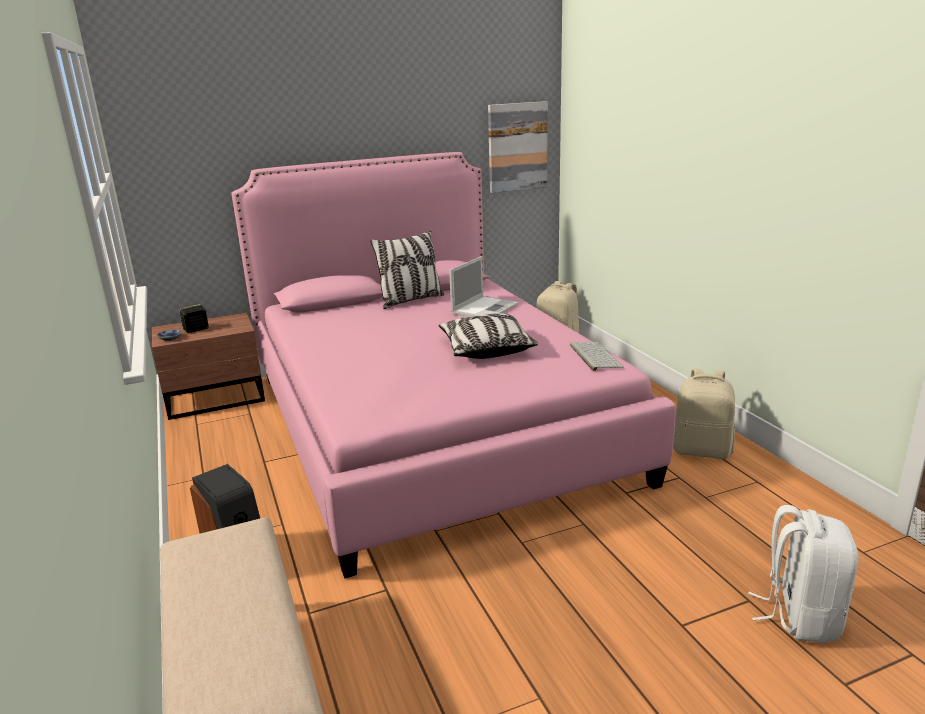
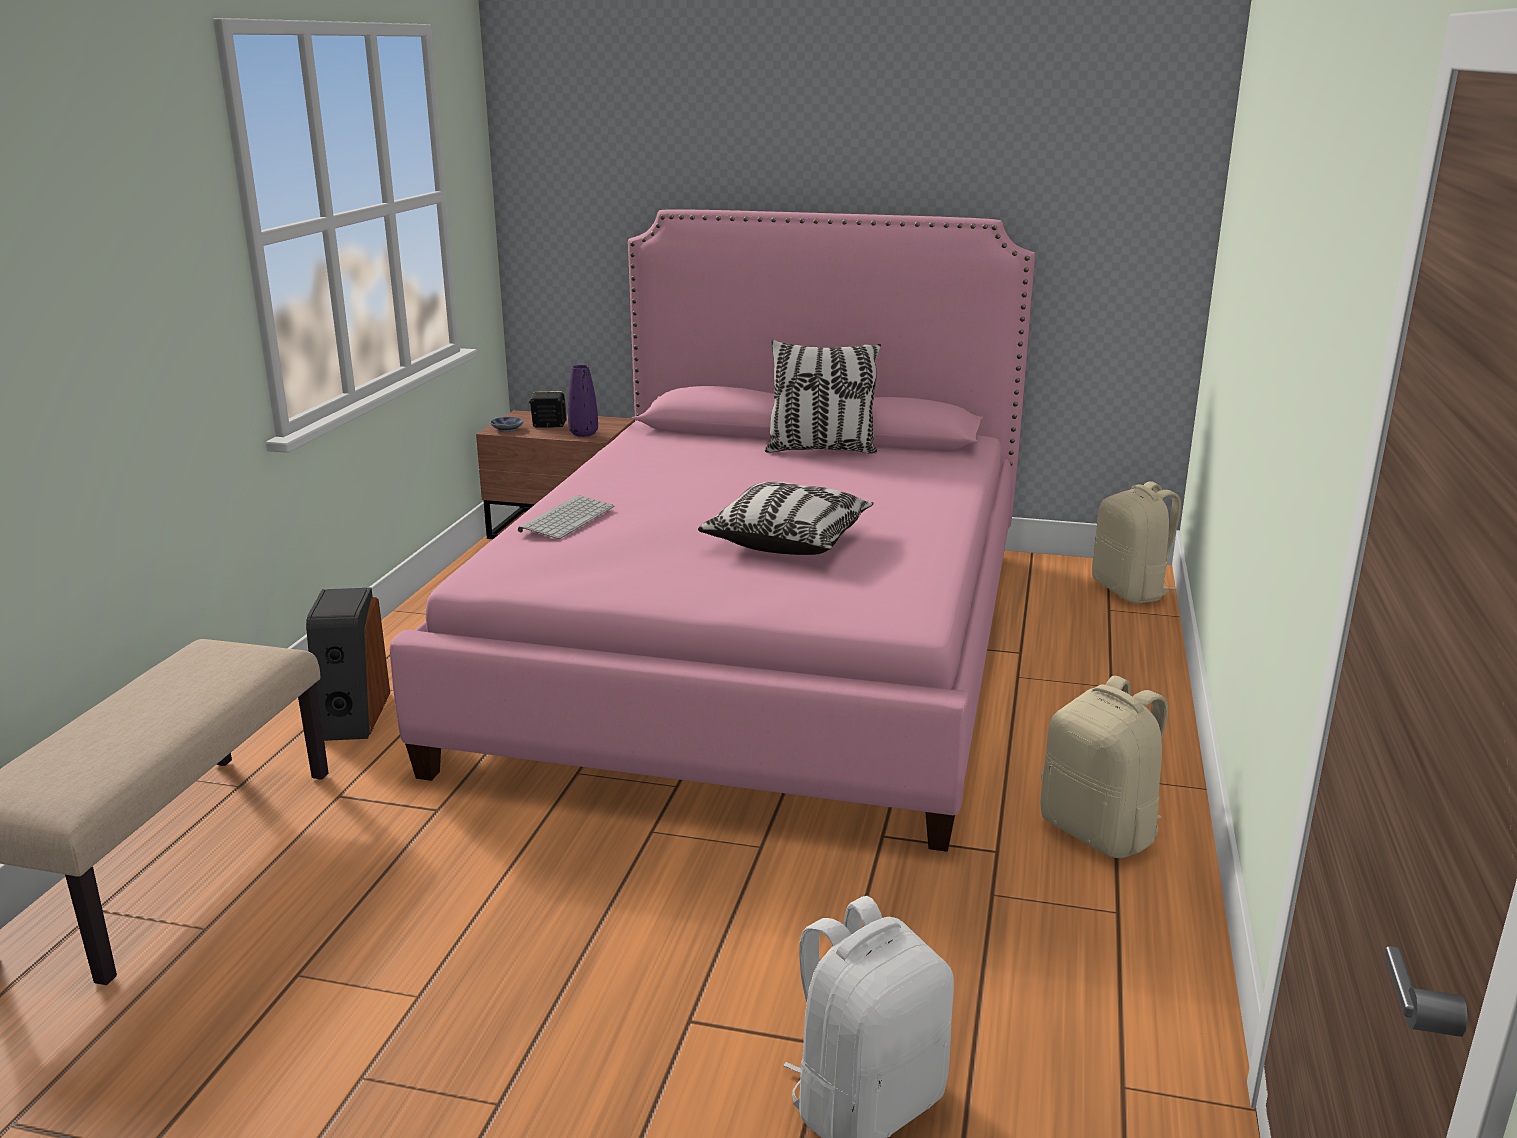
camera: 35 degrees right, 0 degrees up
laptop [449,256,519,317] -> none
picture [488,101,548,193] -> none
keyboard [570,342,624,371] -> keyboard moved to [518,495,614,539]
none -> purple vase [568,365,598,437]

